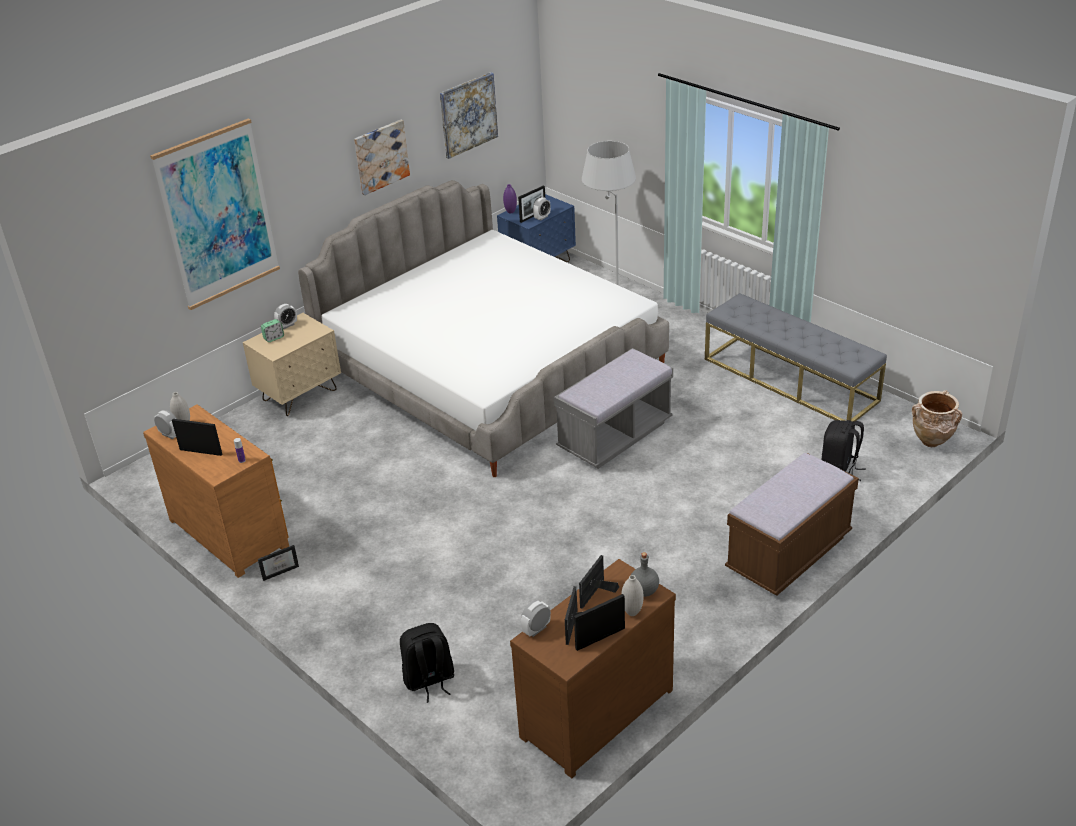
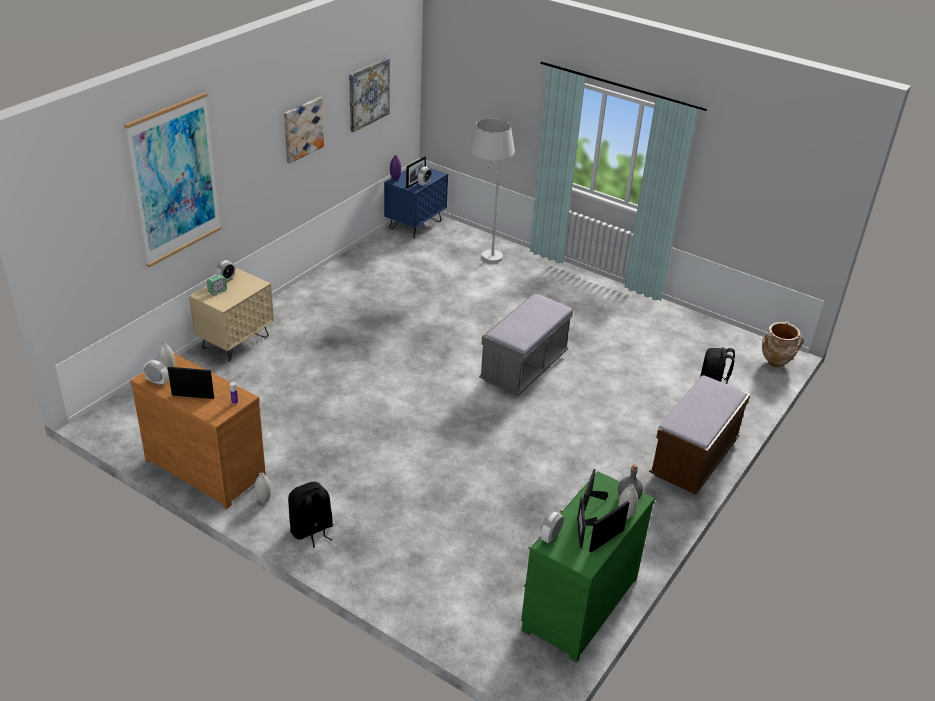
camera: 15 degrees left, 0 degrees up
picture frame [258,545,299,581] -> white vase [255,473,271,503]
bed [298,180,669,477] -> none
black backpack [400,623,454,703] -> black backpack moved to [288,482,333,548]
brown dresser [510,559,676,778] -> green dresser [521,471,655,662]
grey bench [705,293,887,422] -> none

